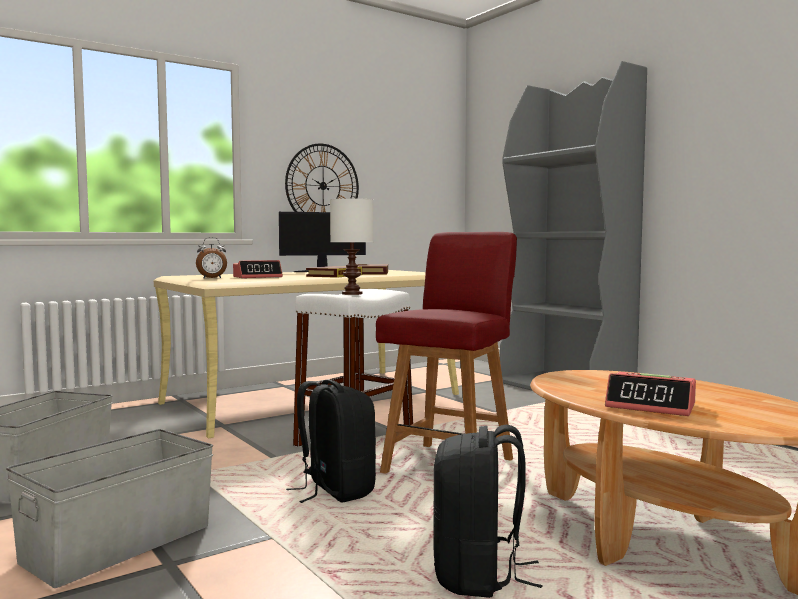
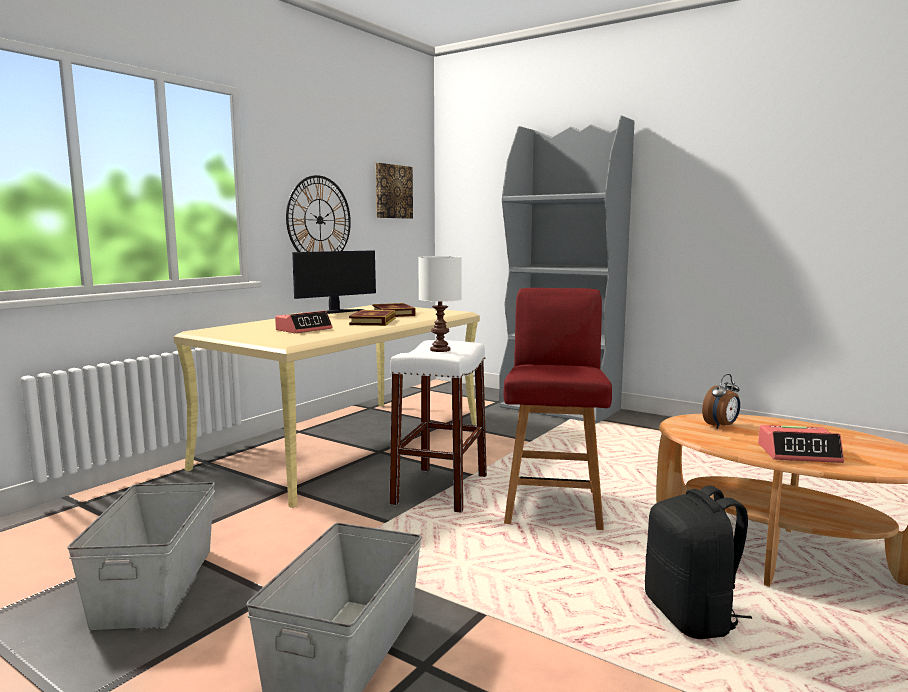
camera: 20 degrees left, 5 degrees up
alarm clock [196,237,227,278] -> alarm clock moved to [702,374,740,429]
black backpack [286,380,376,503] -> none
none -> picture [375,163,413,219]

